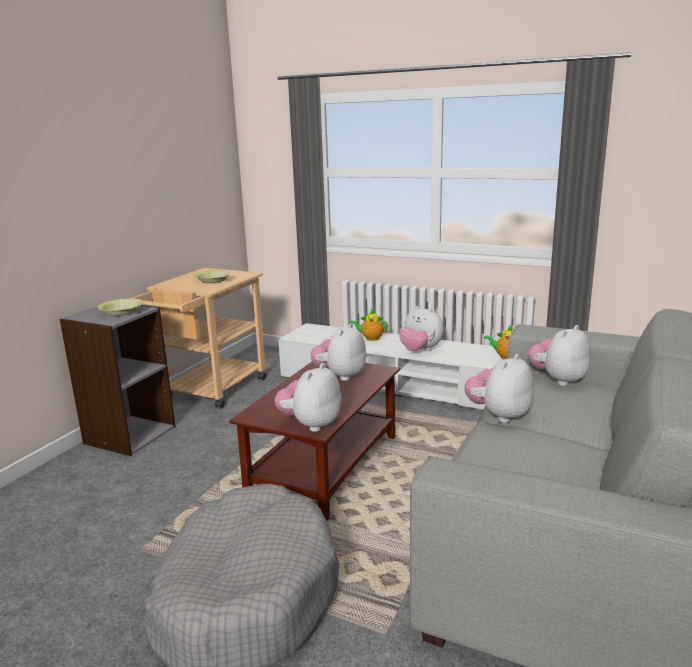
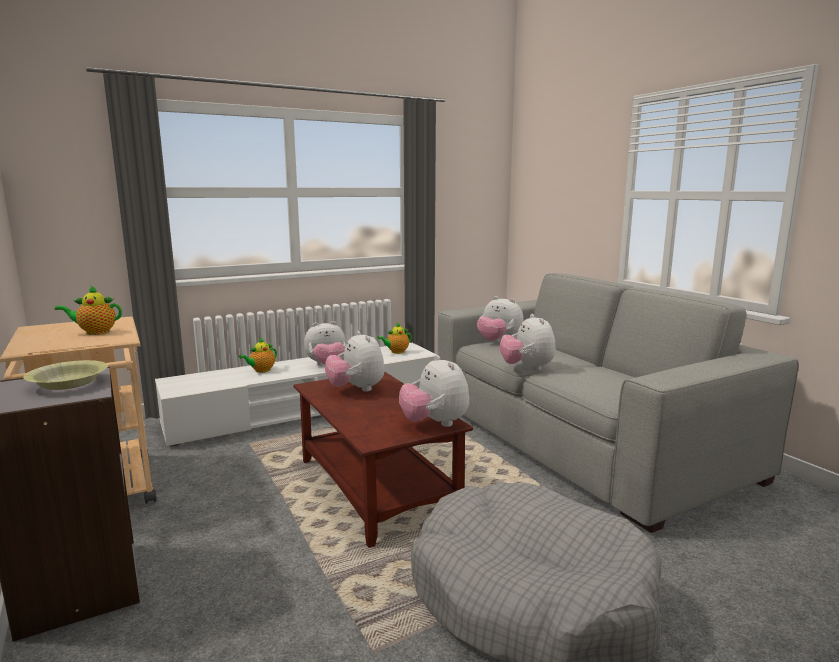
camera: 55 degrees left, 5 degrees down
yellow bowl [193,270,232,283] -> teapot [55,286,122,335]
plush toy [528,325,591,386] -> plush toy turned 45 degrees counterclockwise [477,296,524,341]

